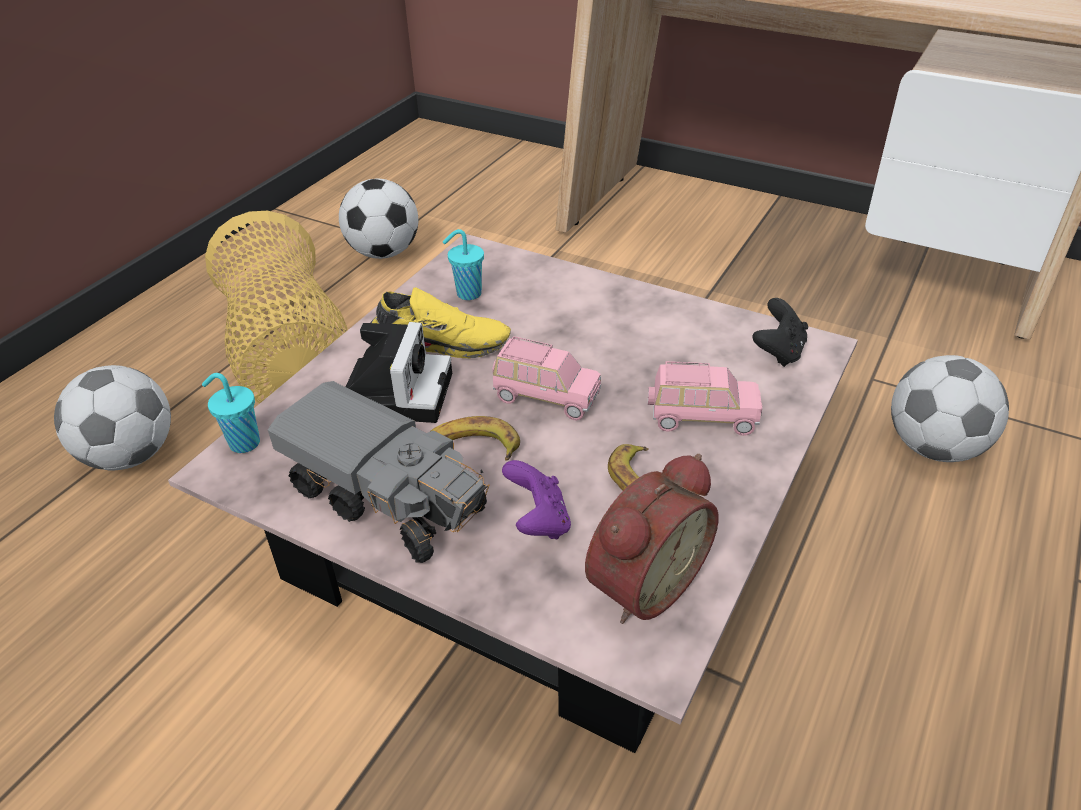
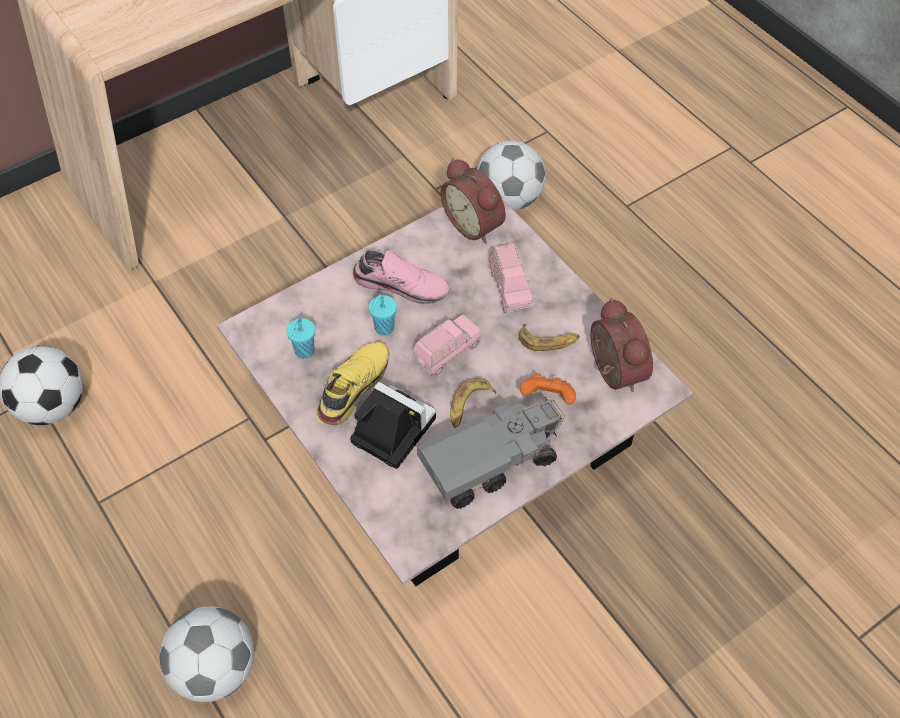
camera: 65 degrees left, 15 degrees up
turquoise cup [202,373,260,453] -> turquoise cup moved to [369,294,397,336]
basket [205,211,348,403] -> none
purple game controller [502,460,571,539] -> orange game controller [520,373,576,405]
pink toy car [648,361,762,436] -> pink toy car turned 135 degrees clockwise [490,244,533,313]
black game controller [752,298,808,367] -> alarm clock [441,159,506,244]
none -> pink shoe [352,250,450,304]

